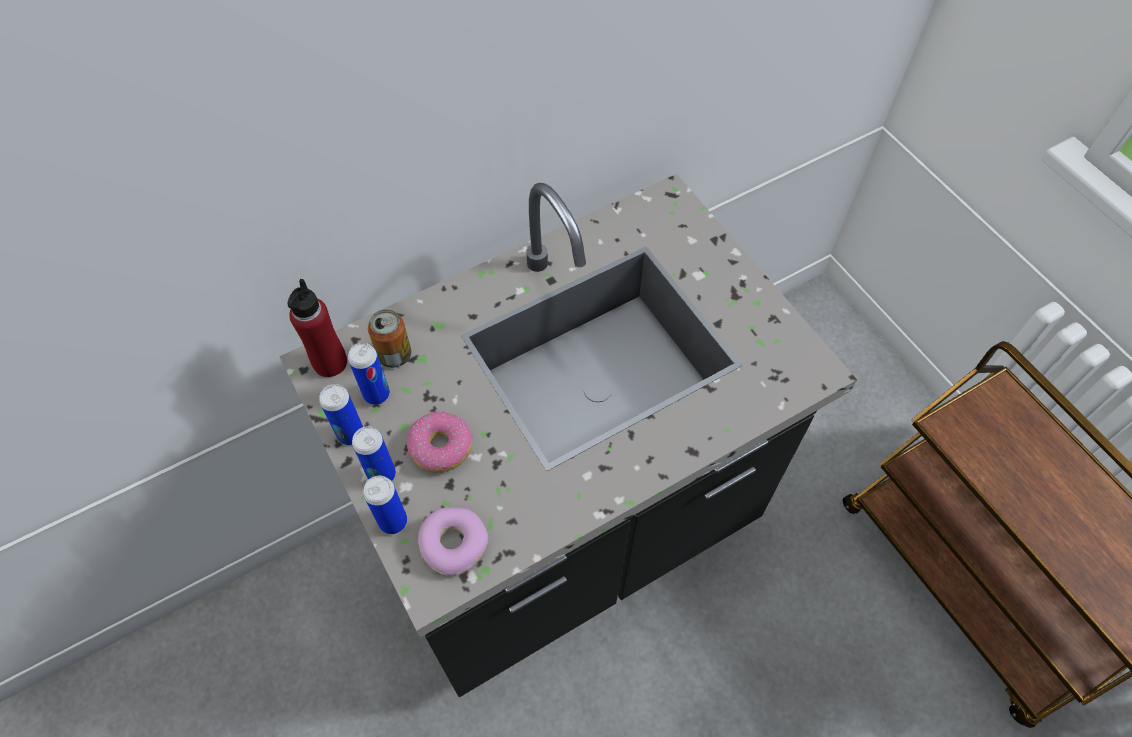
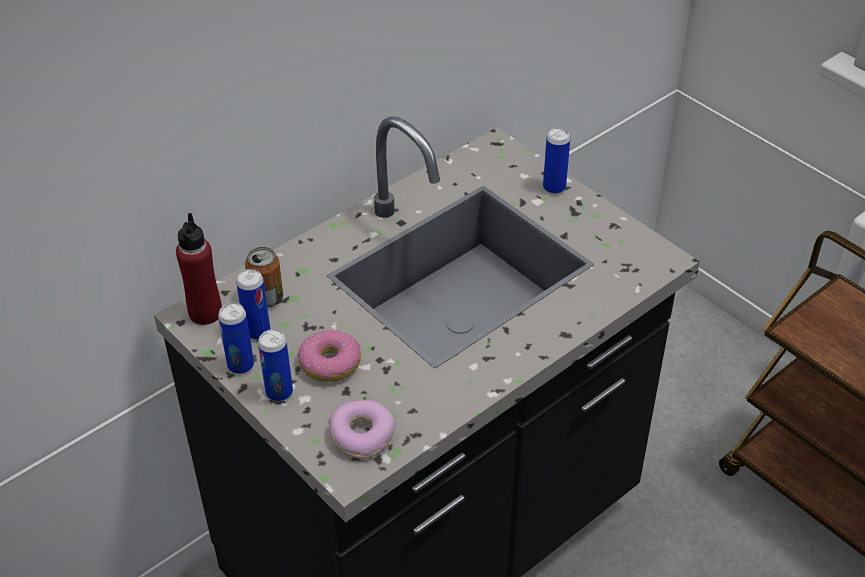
camera: 10 degrees left, 15 degrees down
can [363,475,407,534] -> can moved to [543,128,570,194]

